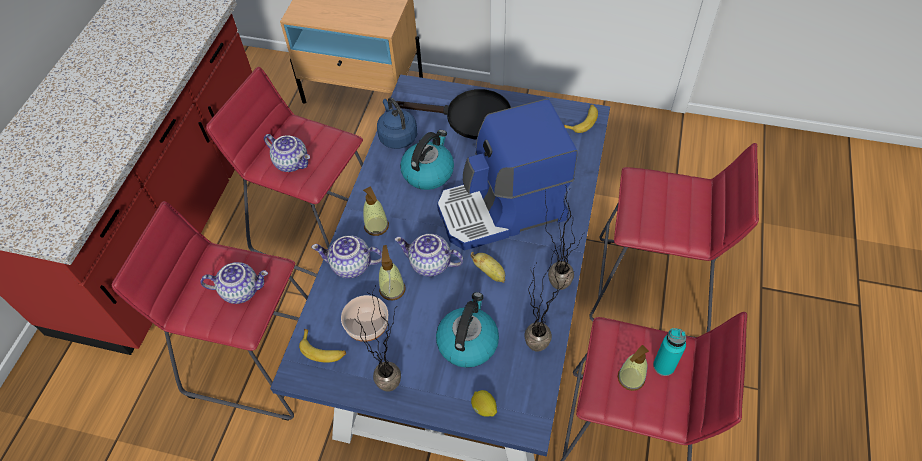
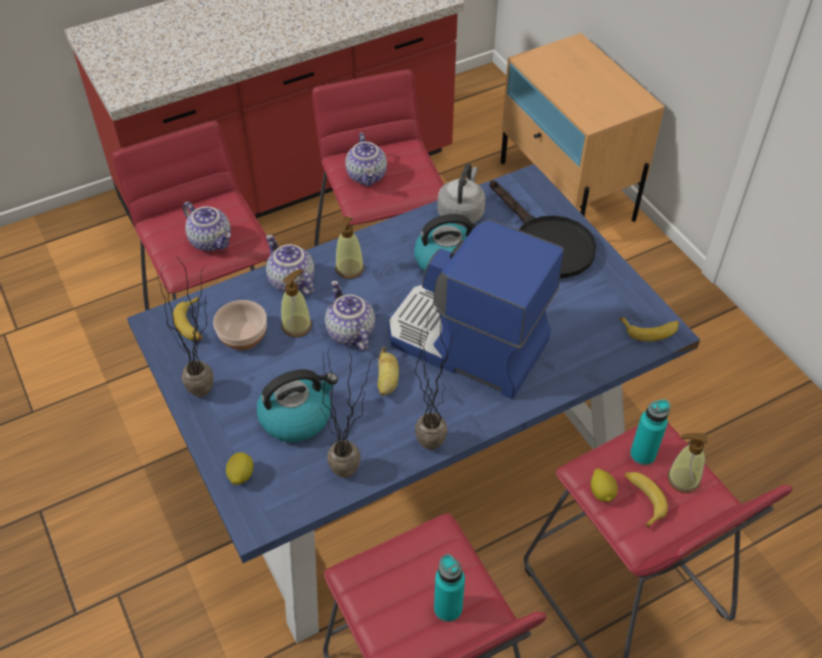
camera: 45 degrees right, 5 degrees down
blue kettle [377,97,417,149] -> grey kettle [437,164,486,226]
soap dispenser [618,345,649,391] -> soap dispenser moved to [667,433,707,493]
none -> lemon [591,469,618,502]
none -> banana [625,472,668,529]
none -> turquoise bottle [630,399,670,465]

